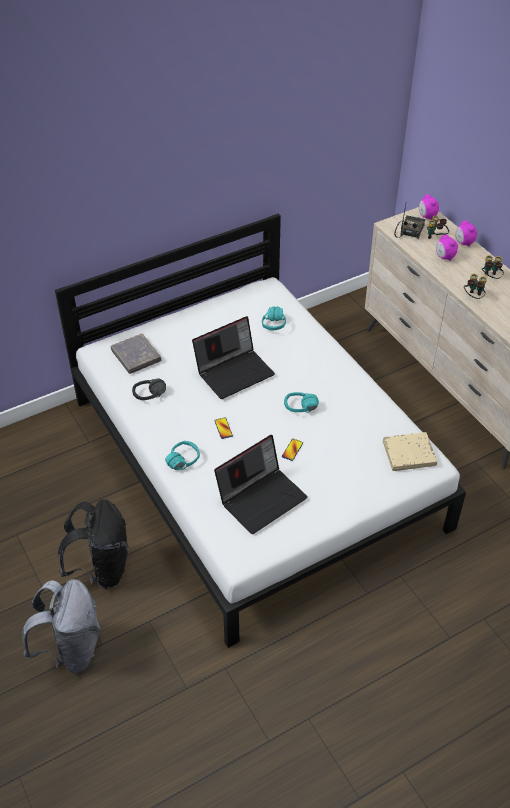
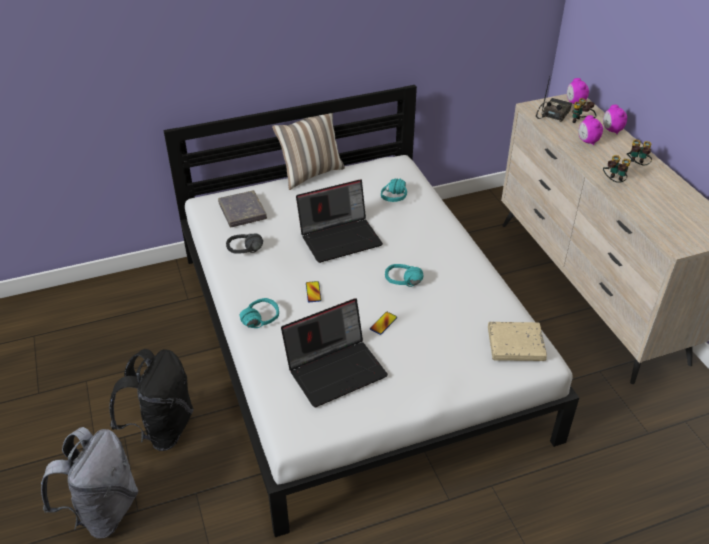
camera: 10 degrees right, 5 degrees down
none -> pillow [272,113,345,190]

